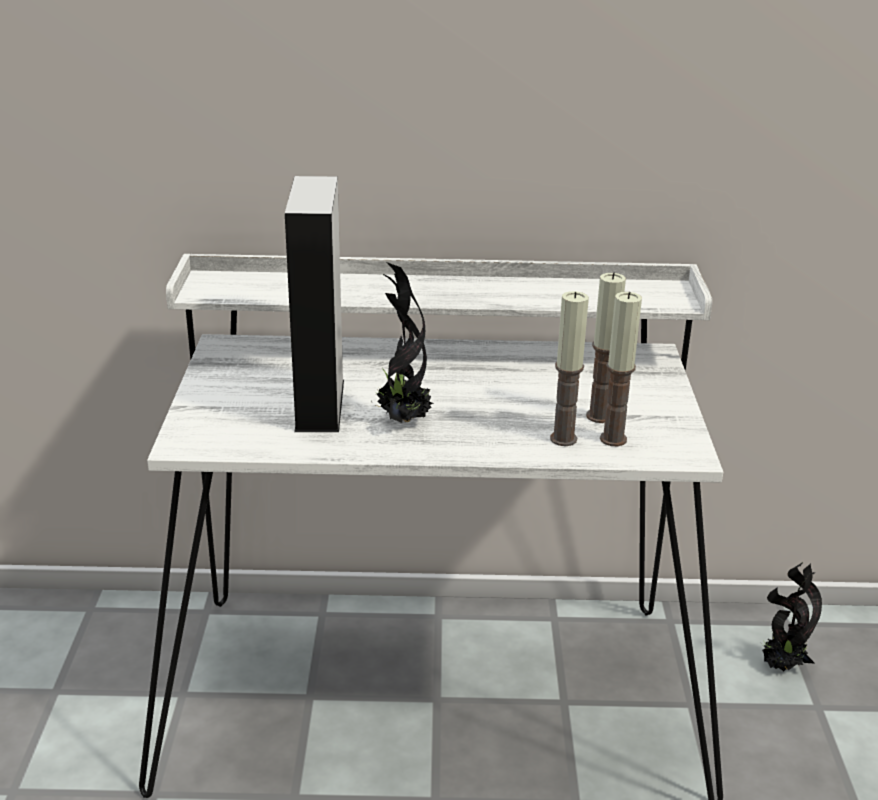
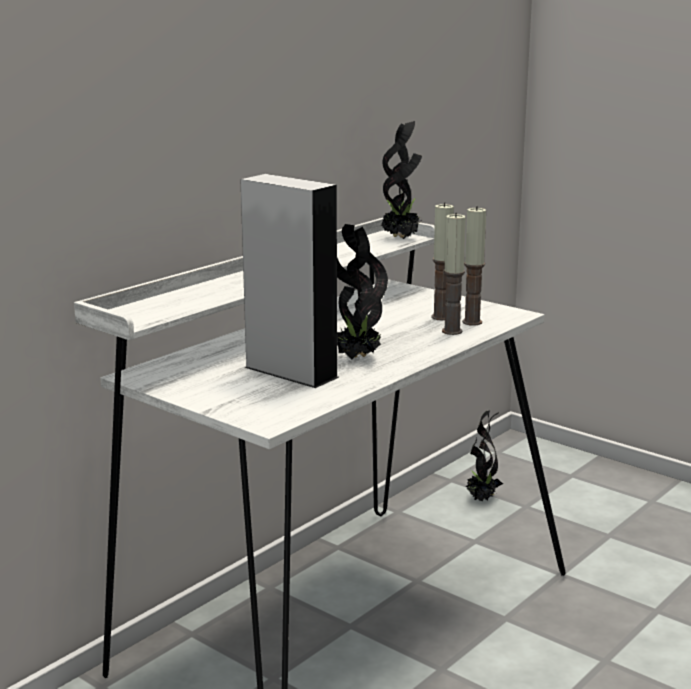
camera: 50 degrees left, 10 degrees down
none -> potted plant [381,121,422,239]

